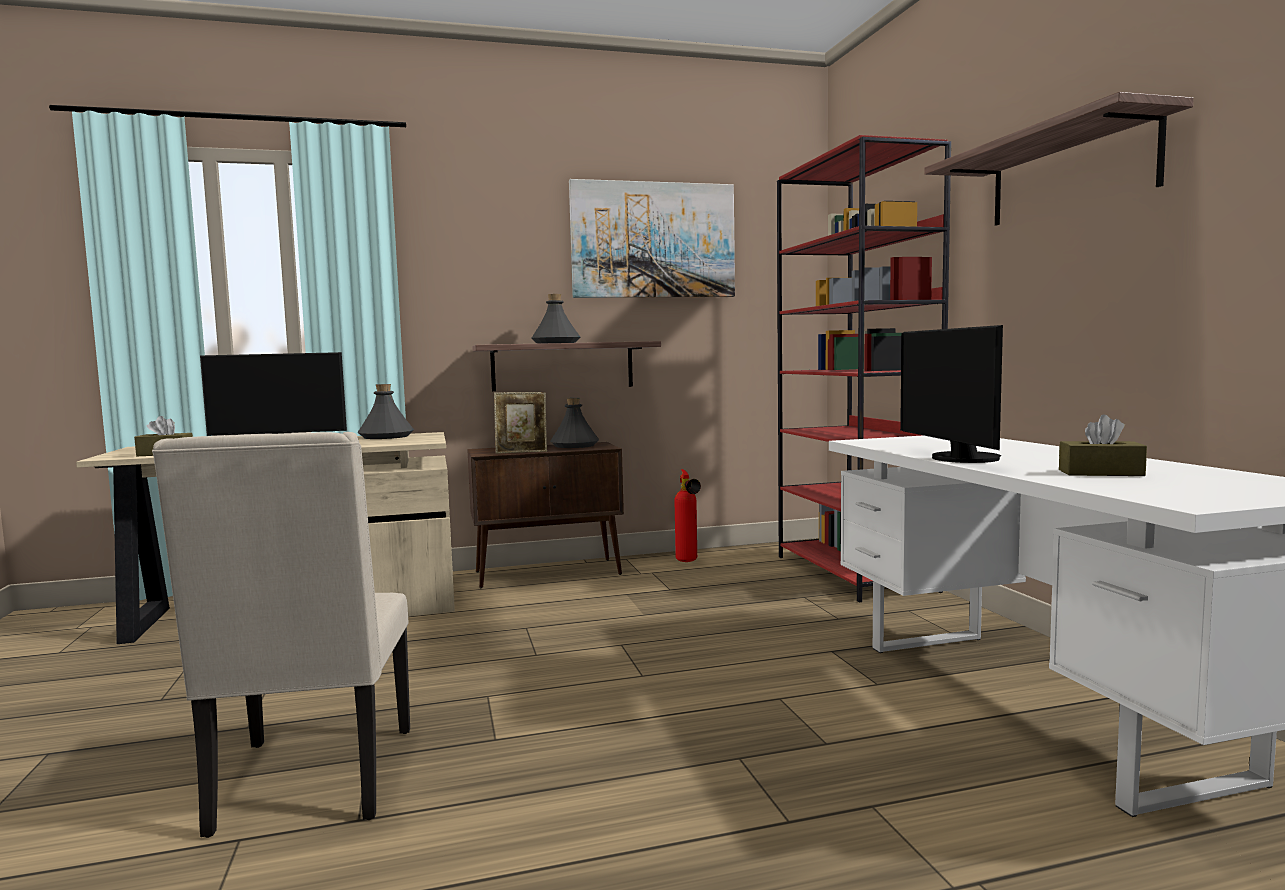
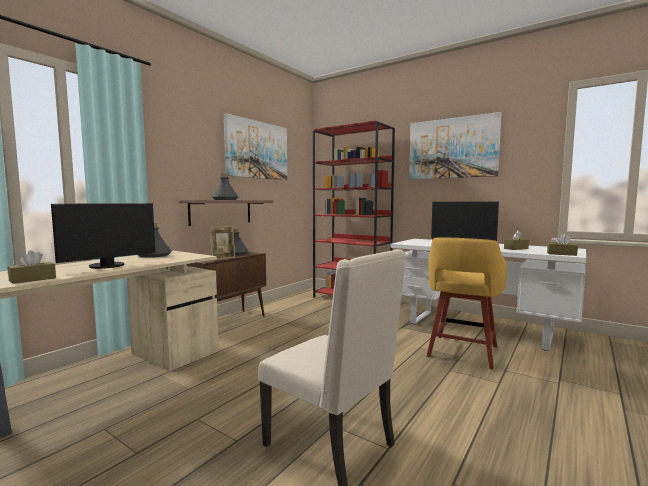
camera: 40 degrees left, 0 degrees up
fire extinguisher [674,469,701,562] -> none
shelf [925,92,1194,226] -> picture [409,112,501,180]
none -> yellow stool [427,237,507,369]
none -> brown tissue box [547,234,578,256]

